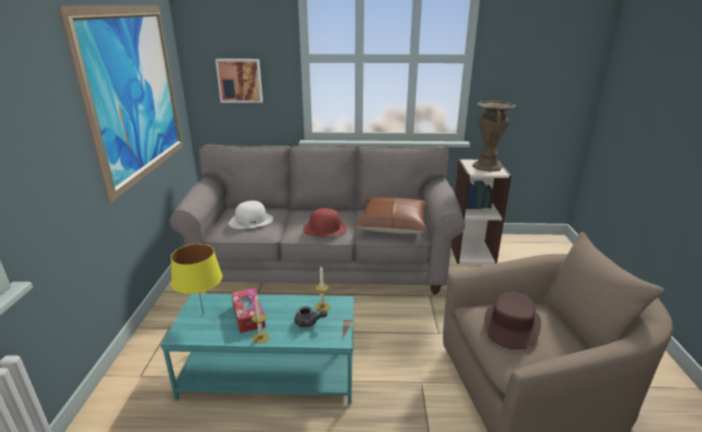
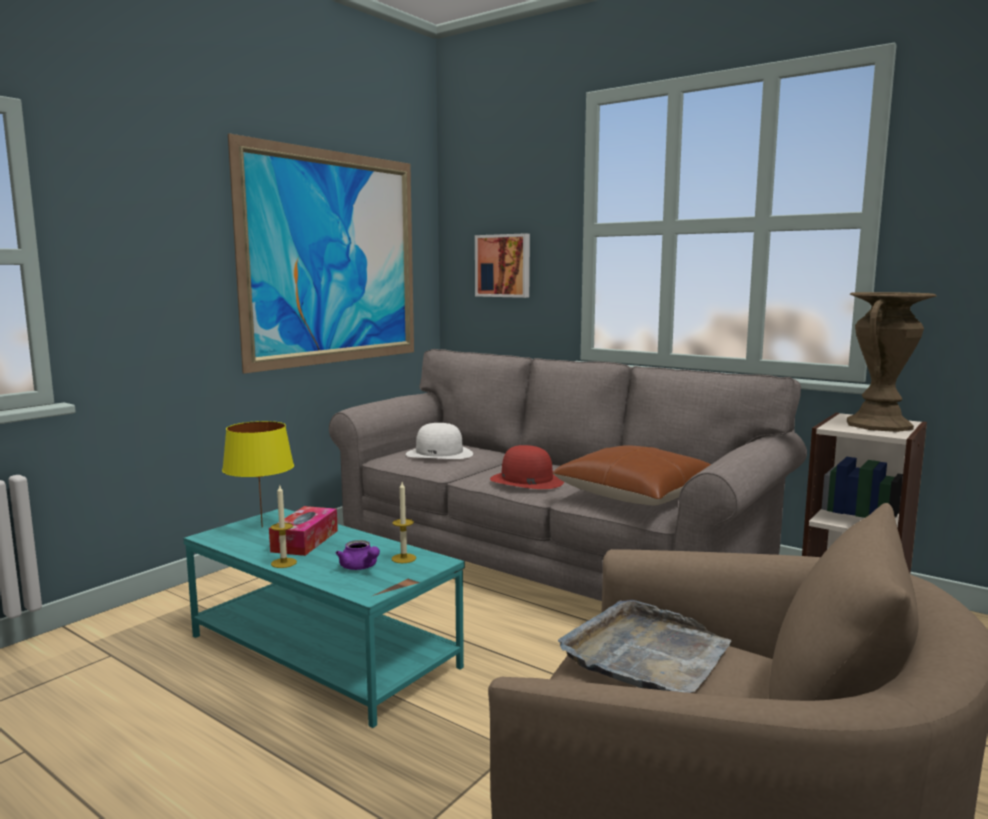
camera: 35 degrees right, 15 degrees down
grey teapot [294,306,328,327] -> purple teapot [336,540,380,570]
brown hat [484,292,541,350] -> grey tray [558,600,731,693]

